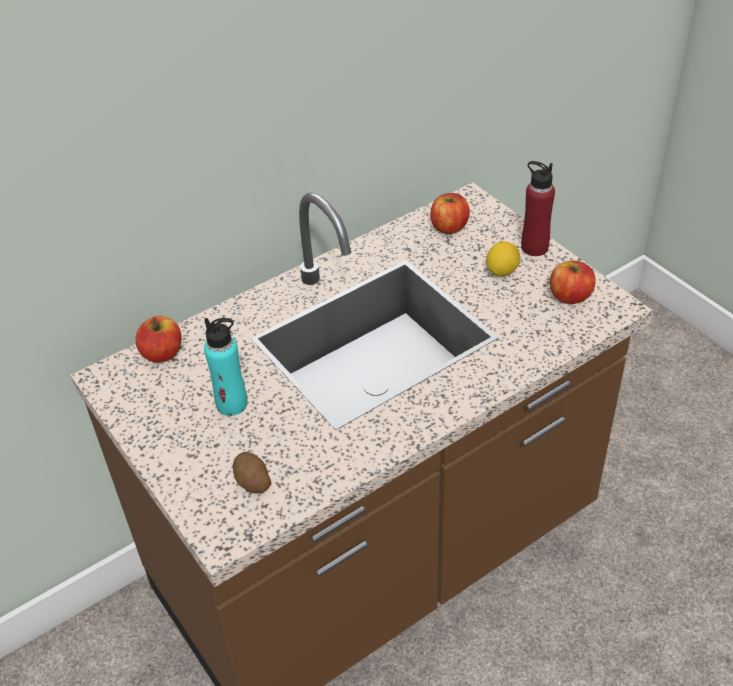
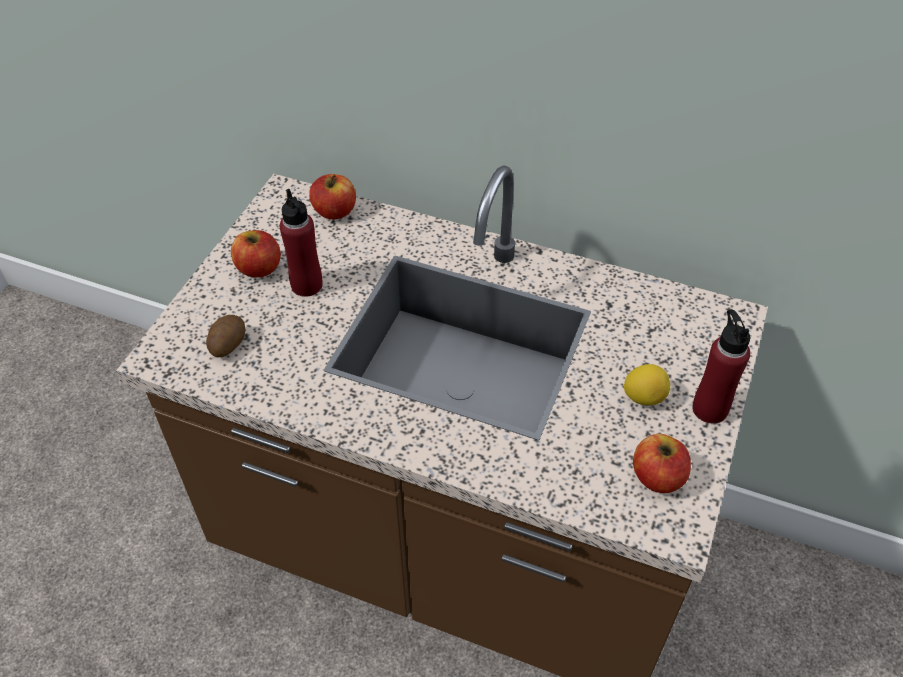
camera: 55 degrees right, 5 degrees up
turquoise bottle [204,318,247,416] -> red bottle [280,189,323,297]
apple [430,193,470,234] -> apple moved to [231,230,281,277]

